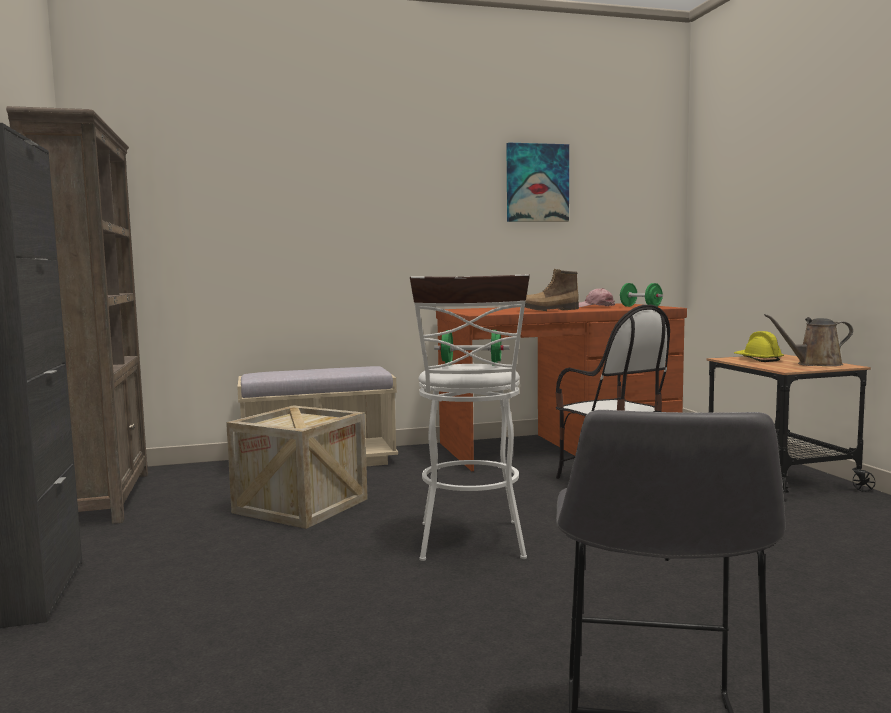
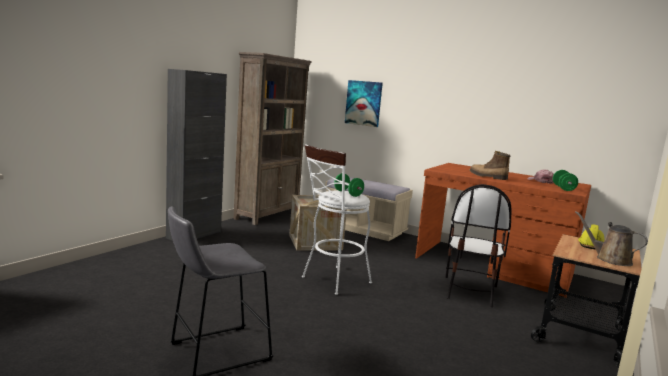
camera: 45 degrees right, 5 degrees up
picture [506,143,569,222] -> picture moved to [345,80,383,127]

